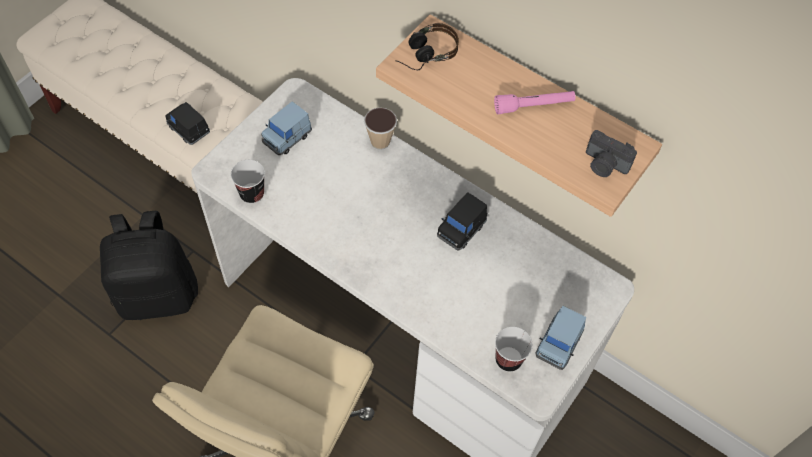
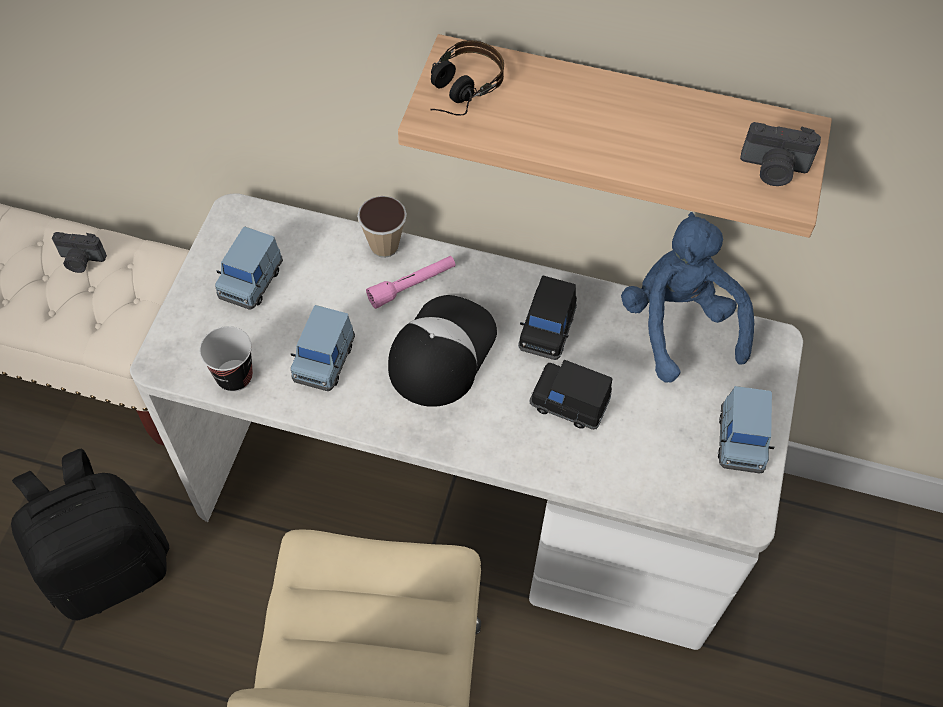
camera: 20 degrees left, 0 degrees up
black toy car [165,102,210,145] -> black toy car moved to [530,360,613,430]
pink flashlight [494,91,575,114] -> pink flashlight moved to [366,256,455,309]
cup [495,327,533,372] -> none
none -> camera [52,232,107,273]
none -> blue toy car [291,305,355,391]
none -> cap [388,295,497,407]
none -> blue plush toy [621,212,754,383]

